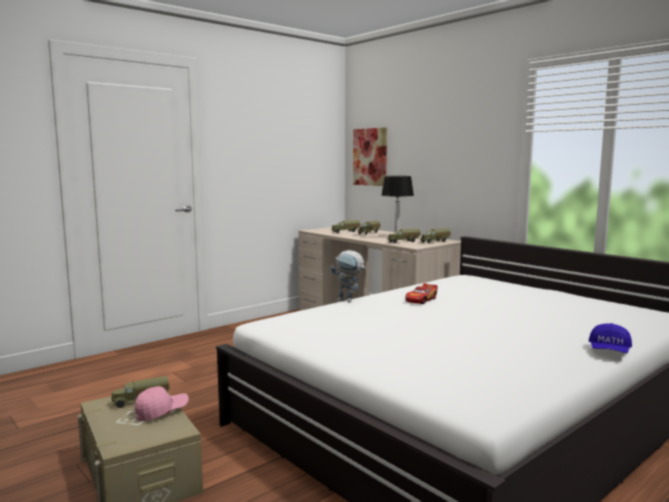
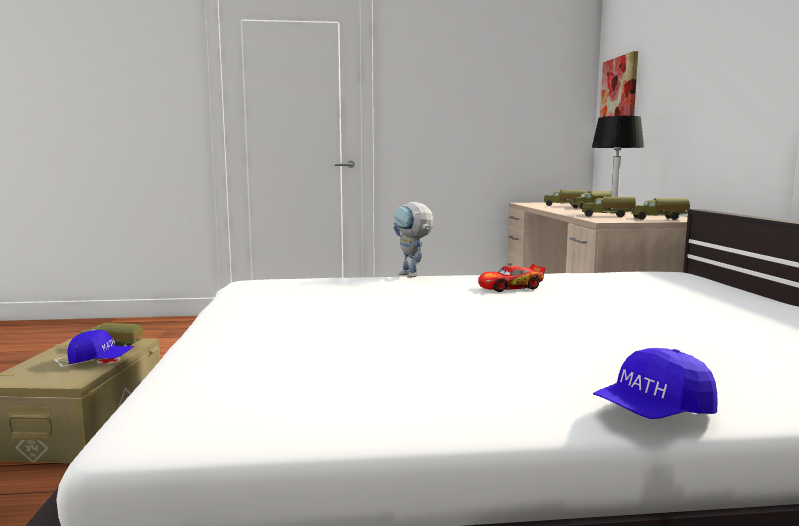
camera: 35 degrees right, 0 degrees up
pink cap [135,386,189,421] -> blue cap [67,330,134,364]

